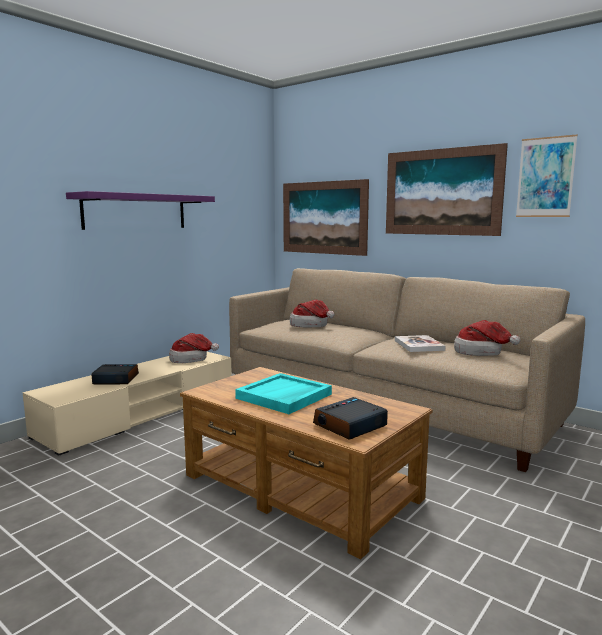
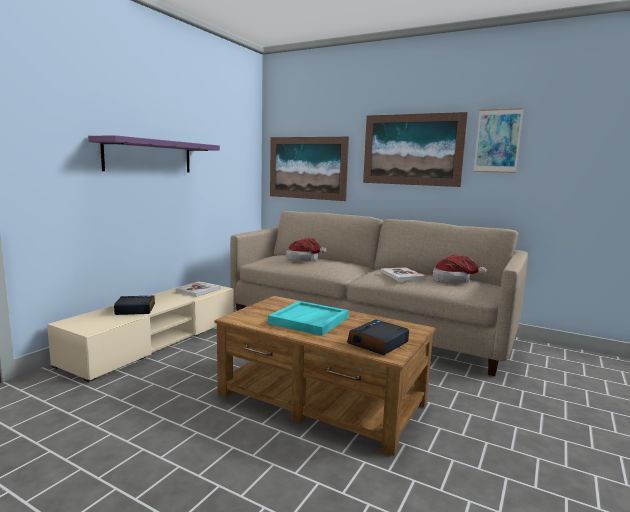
camera: 10 degrees left, 0 degrees up
hat [169,333,219,363] -> book [176,282,221,297]

